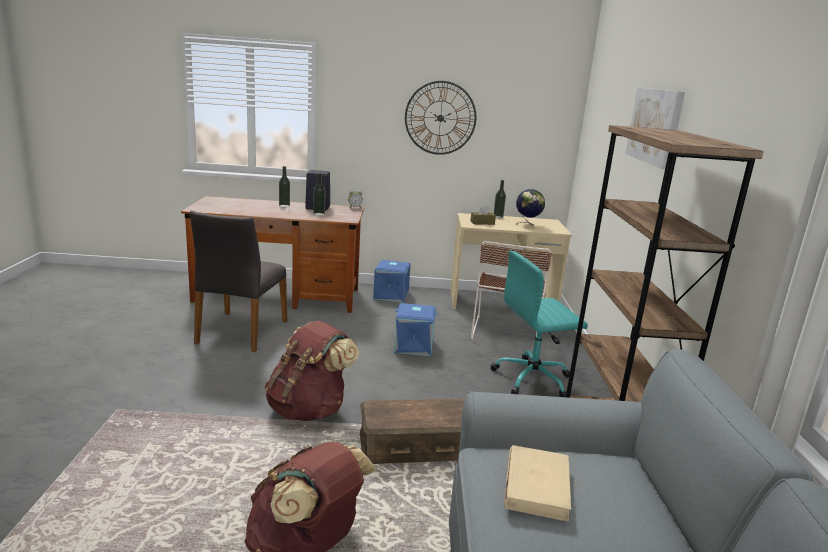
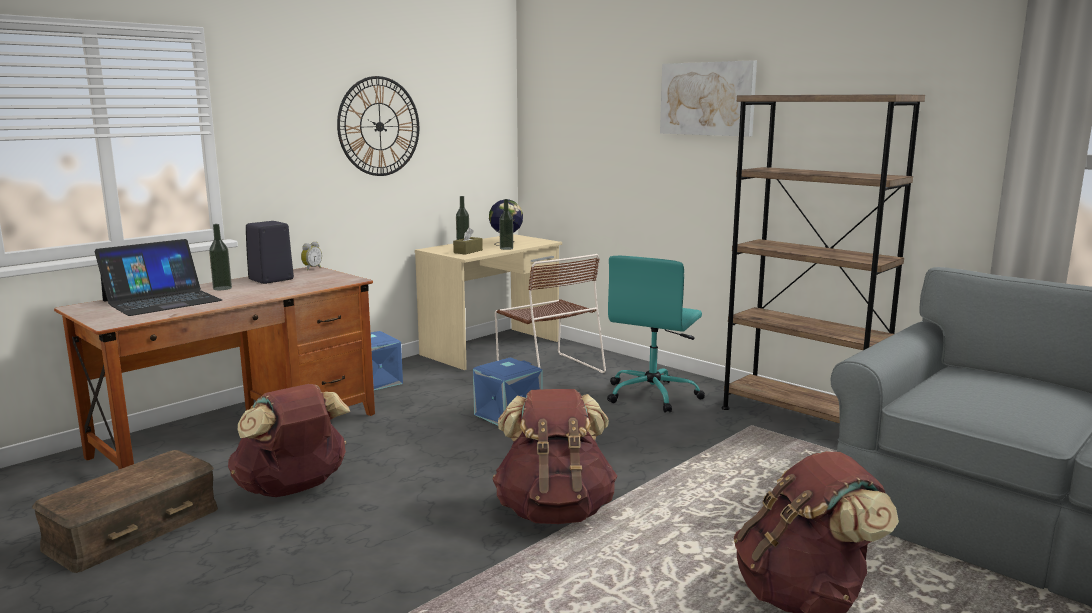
camera: 45 degrees left, 5 degrees down
grey chair [190,211,287,352] -> brown backpack [228,384,350,497]
bottle [313,173,325,216] -> bottle moved to [499,199,513,250]
brown storage box [360,399,465,464] -> brown storage box moved to [32,450,218,573]
beige book [504,445,571,522] -> none
none -> laptop [95,239,222,316]

